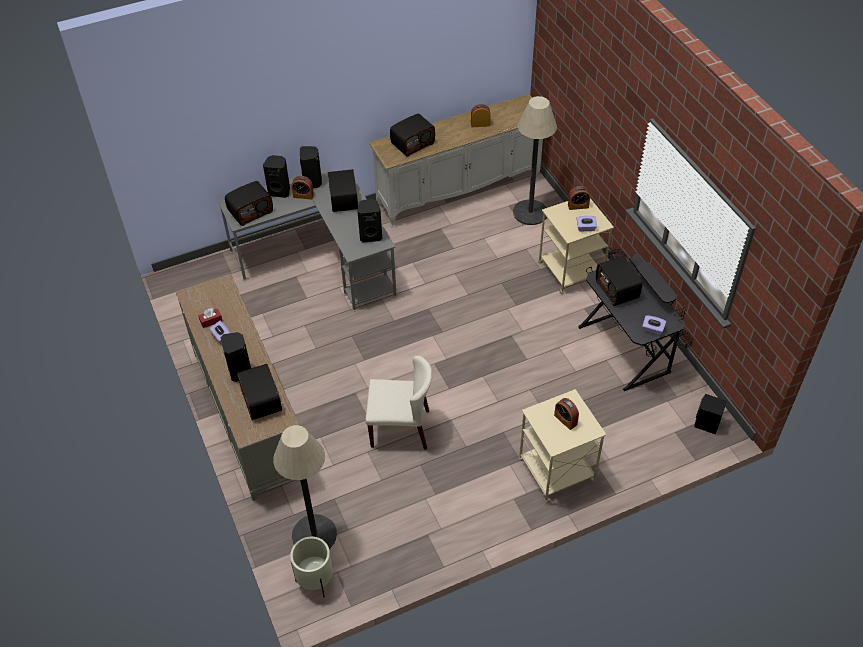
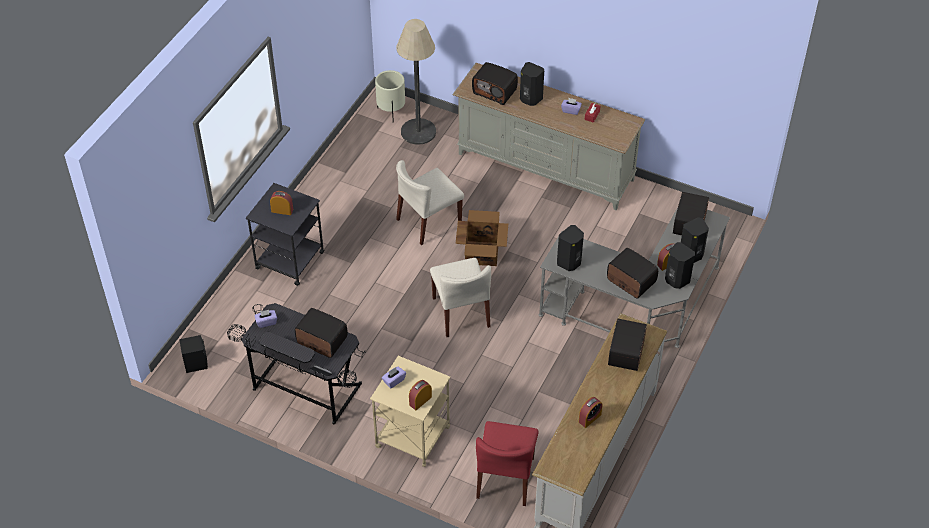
camera: 140 degrees right, 0 degrees up
floor lamp [513,96,557,225] -> red chair [476,421,539,506]
beige cart [519,389,606,503] -> black cart [246,183,324,286]
none -> beige chair [430,258,491,337]
none -> cardboard box [456,210,508,266]

